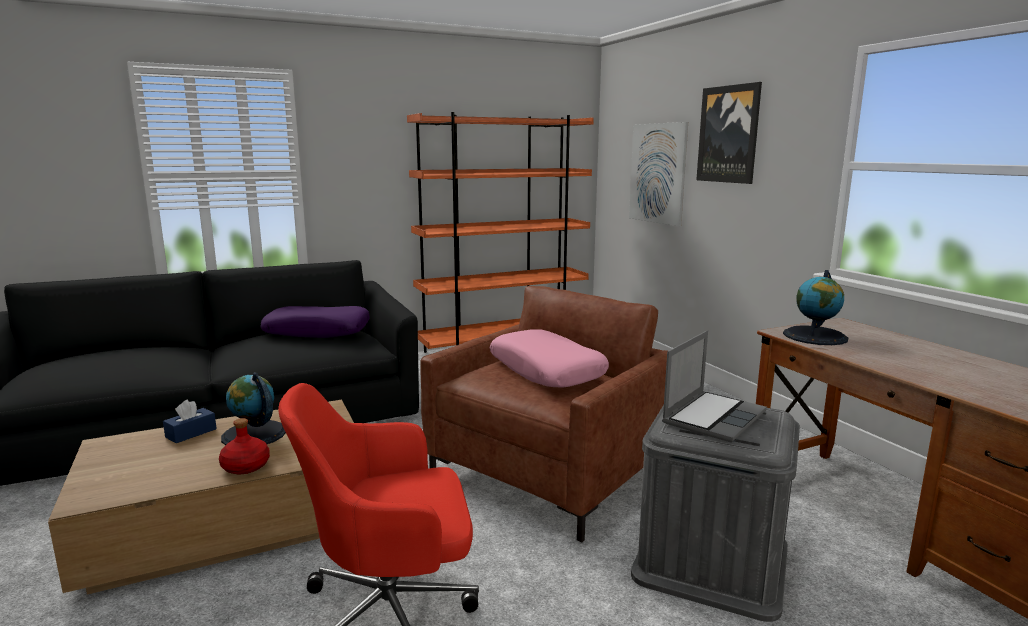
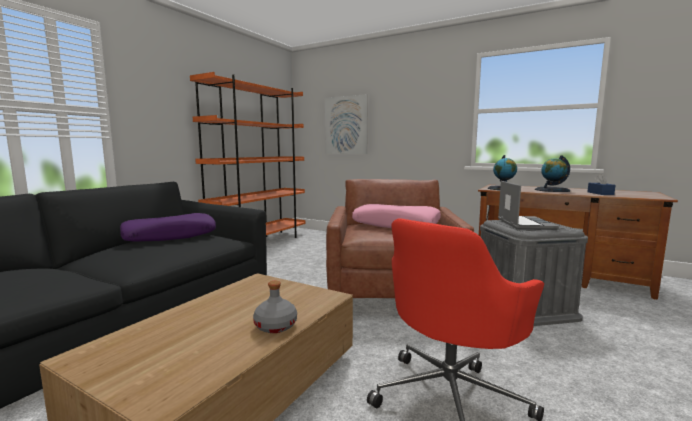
camera: 35 degrees left, 5 degrees down
blue tissue box [163,400,217,443] -> blue tissue box moved to [587,174,615,195]
red bottle [219,418,270,474] -> grey bottle [253,281,297,333]
globe [221,372,286,445] -> globe moved to [535,155,570,192]
picture [696,82,762,184] -> none

